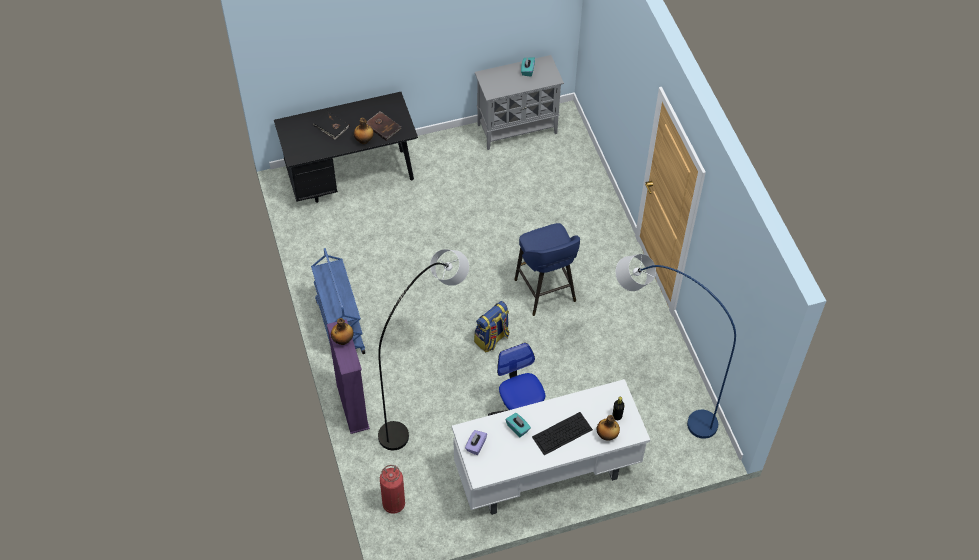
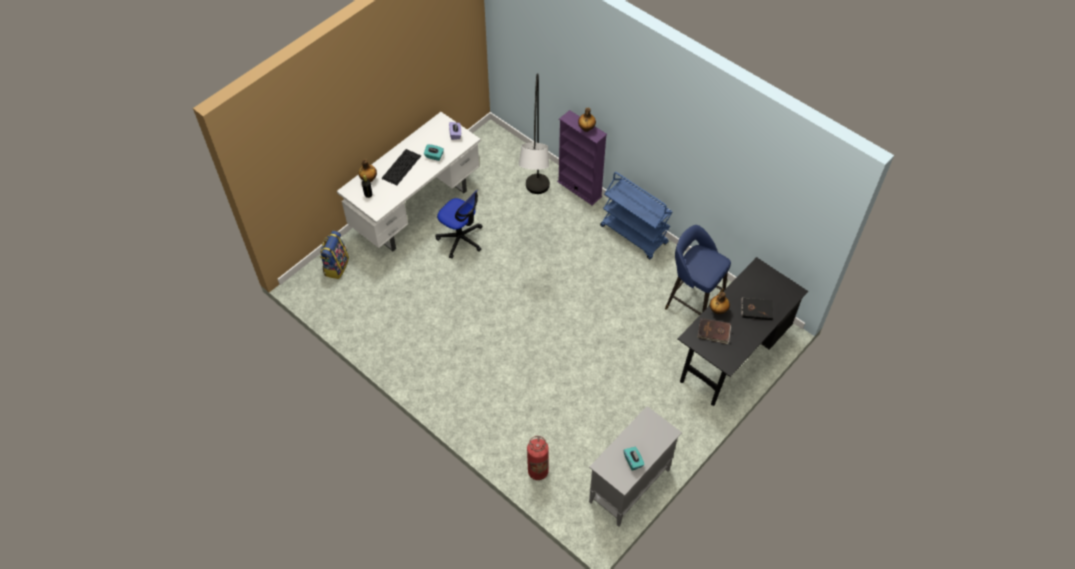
camera: 150 degrees right, 0 degrees up
fire extinguisher [380,465,405,514] -> fire extinguisher moved to [527,436,549,480]
backpack [474,301,509,352] -> backpack moved to [320,231,349,279]
blue stool [514,223,580,316] -> blue stool moved to [665,225,731,315]
blue floor lamp [616,254,736,439] -> none

